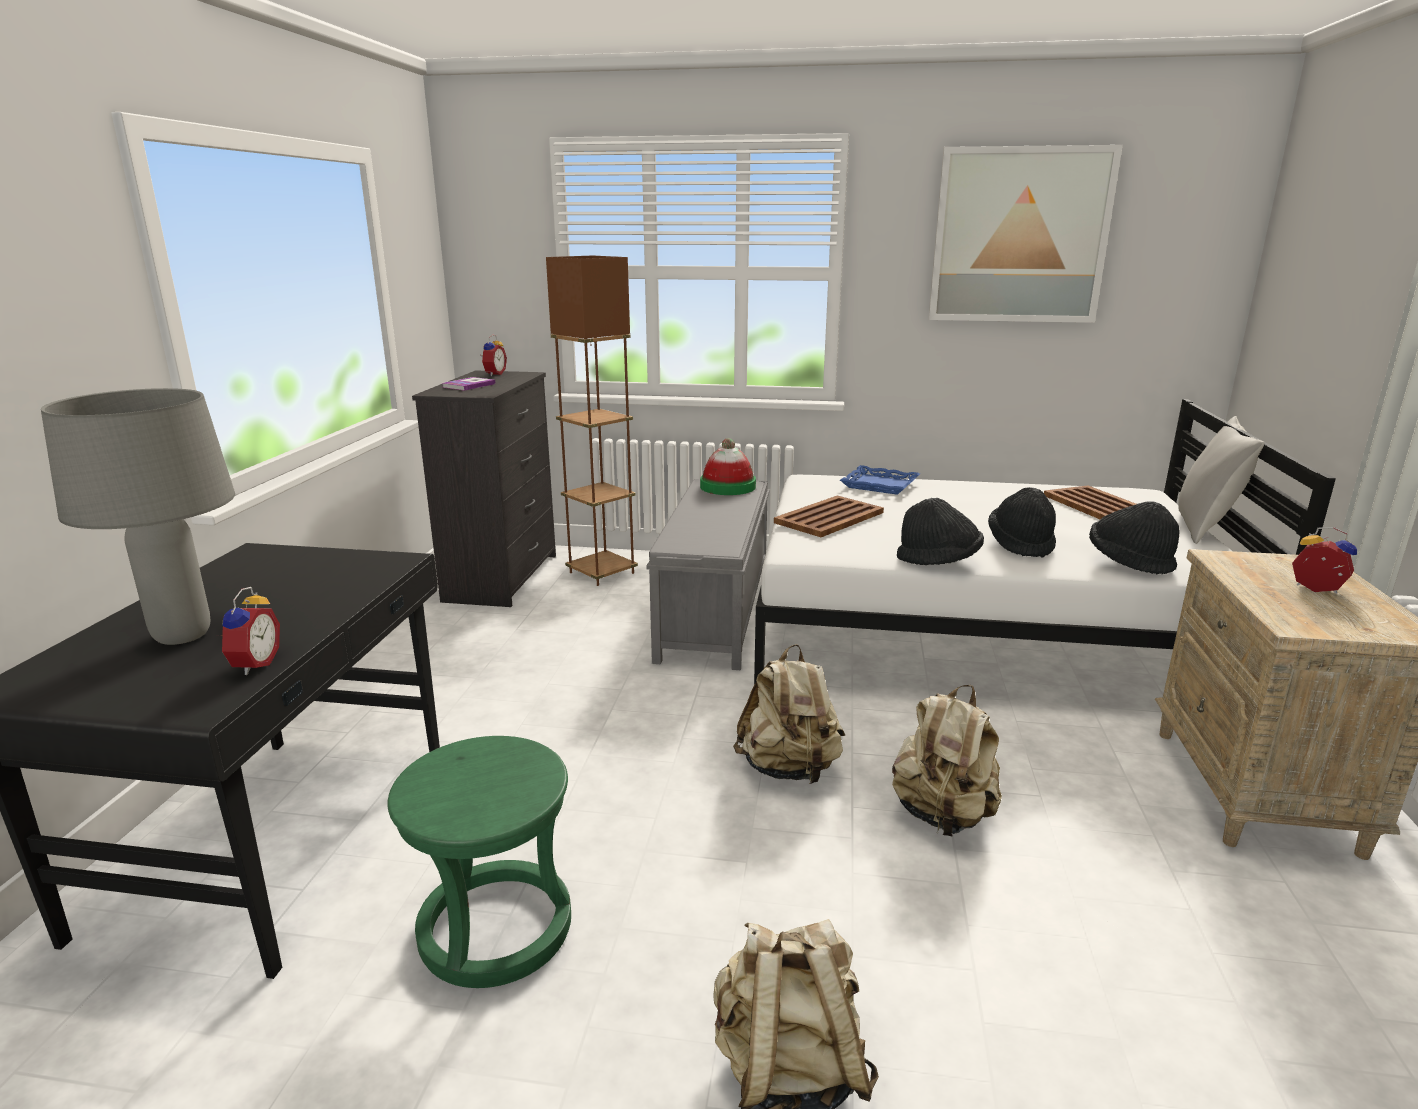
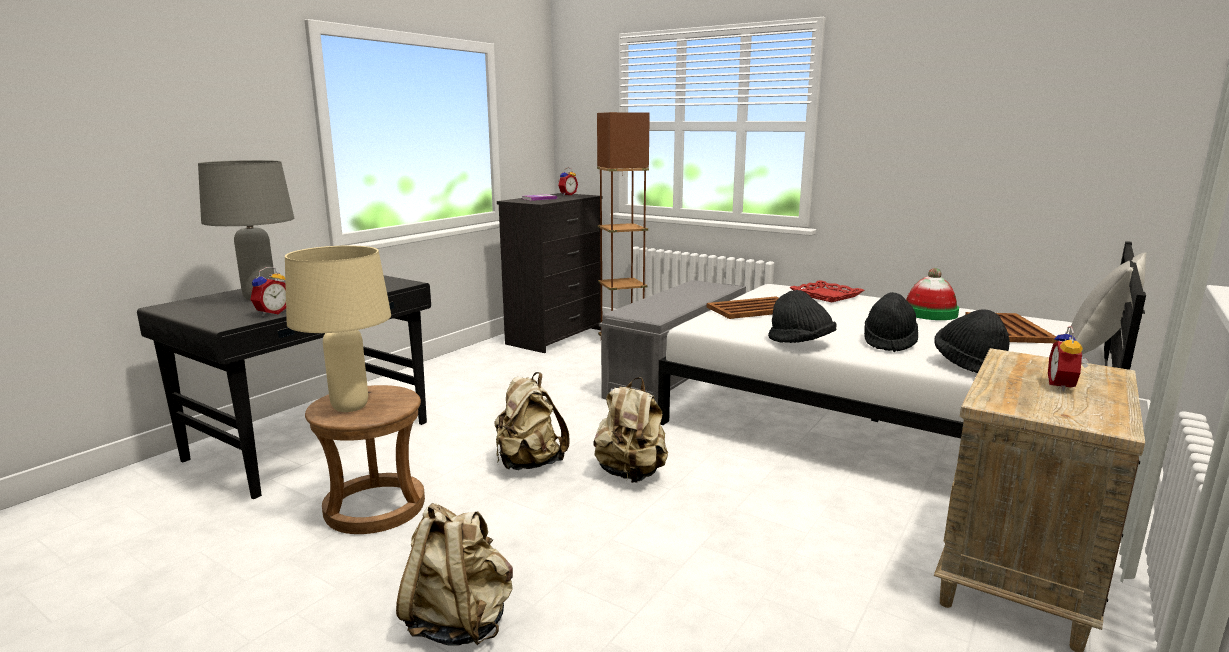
camera: 25 degrees right, 5 degrees down
green stool [388,736,571,988] -> brown stool [305,385,425,534]
hat [700,438,756,495] -> hat moved to [906,268,959,320]
blue tray [840,465,920,495] -> red tray [790,280,864,302]
beige backpack [892,685,1002,836] -> beige backpack moved to [494,372,570,470]
picture [928,145,1123,323] -> none
alarm clock [1292,527,1357,594] -> alarm clock turned 135 degrees counterclockwise [1048,326,1089,392]
none -> beige table lamp [285,246,391,412]

